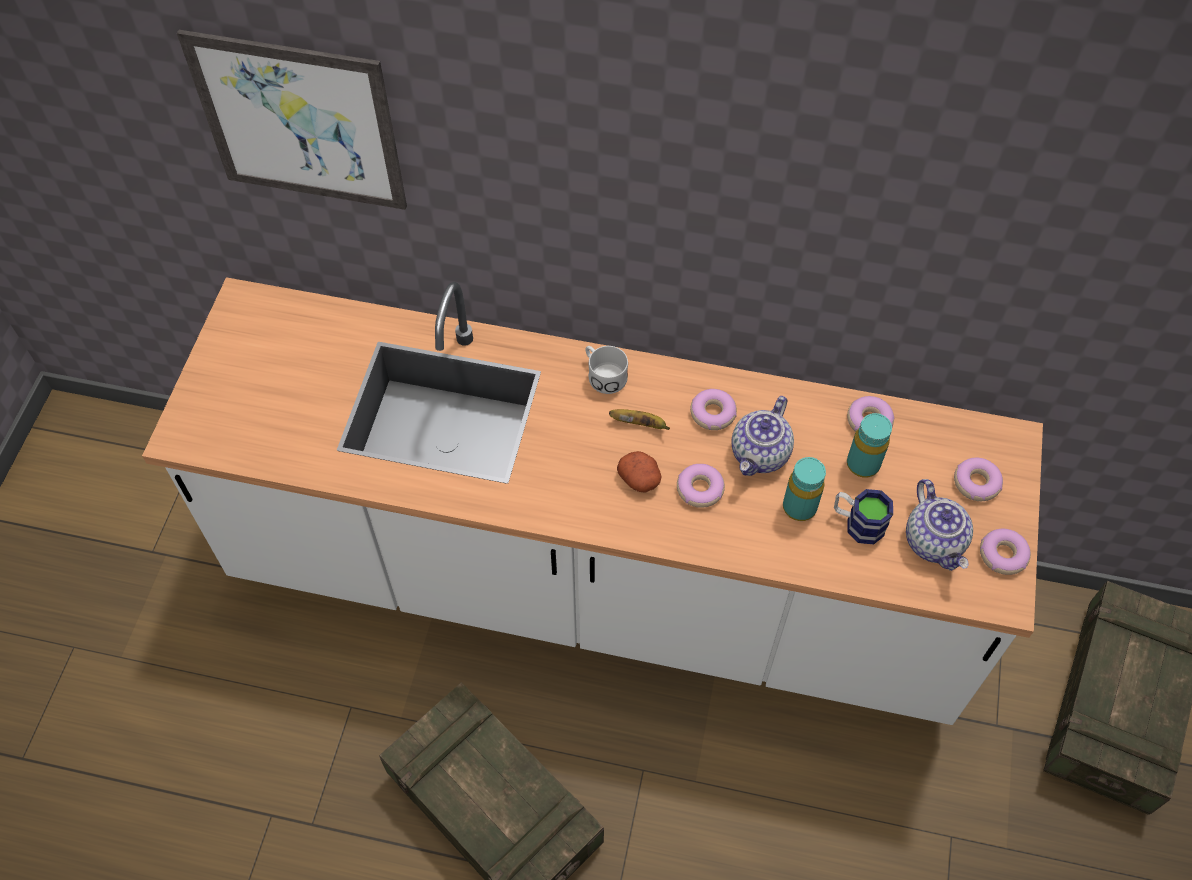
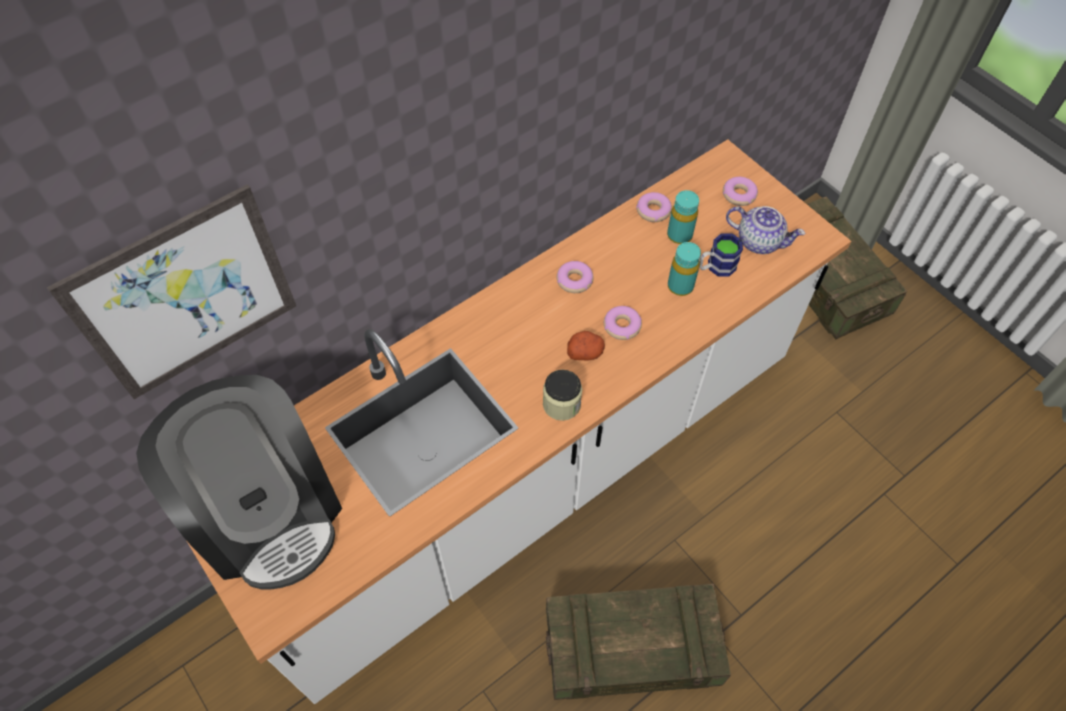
camera: 50 degrees left, 0 degrees up
white mug [585,346,628,394] -> none
banana [609,409,670,430] -> none
teapot [731,396,794,476] -> none
donut [980,529,1031,575] -> none
none -> coffee machine [136,375,342,589]
none -> jar [543,370,582,421]

